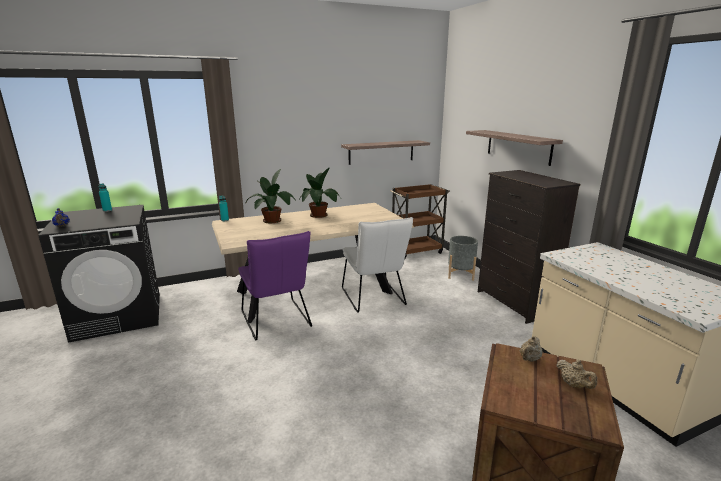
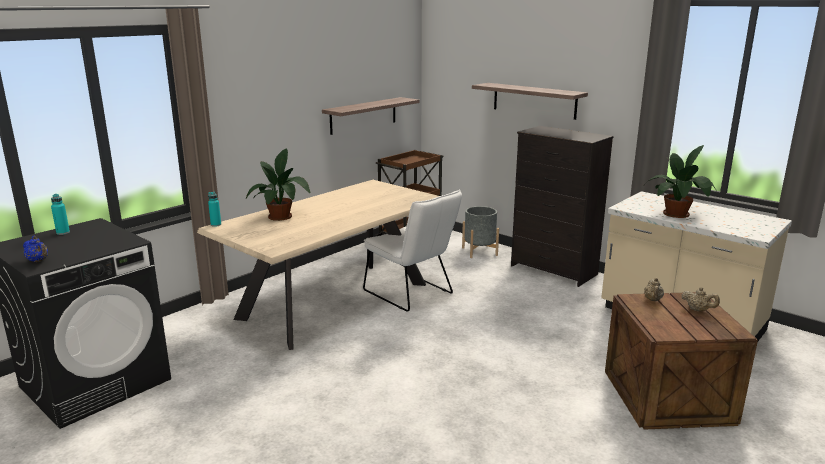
camera: 25 degrees left, 0 degrees up
purple chair [238,231,312,340] -> none
potted plant [300,168,340,218] -> potted plant moved to [645,145,717,218]

